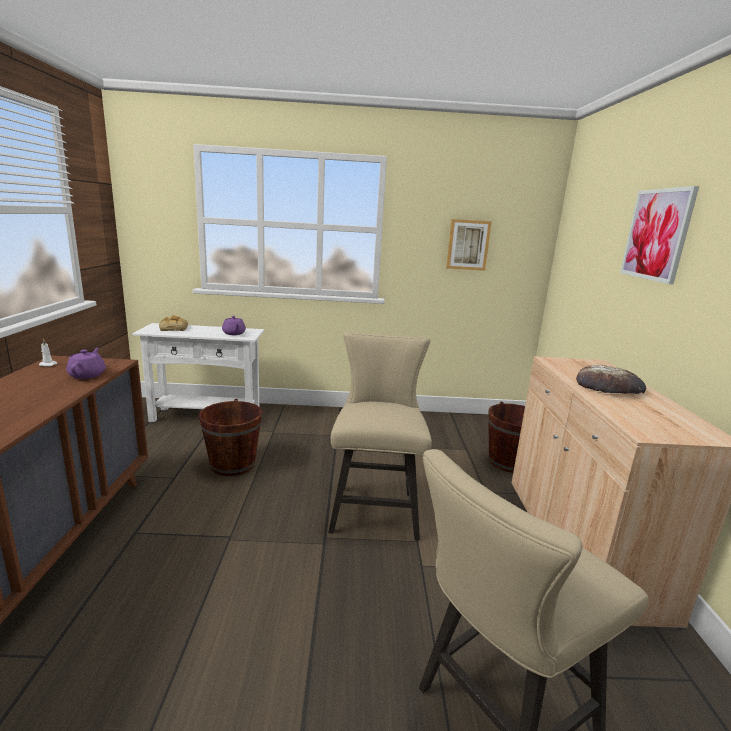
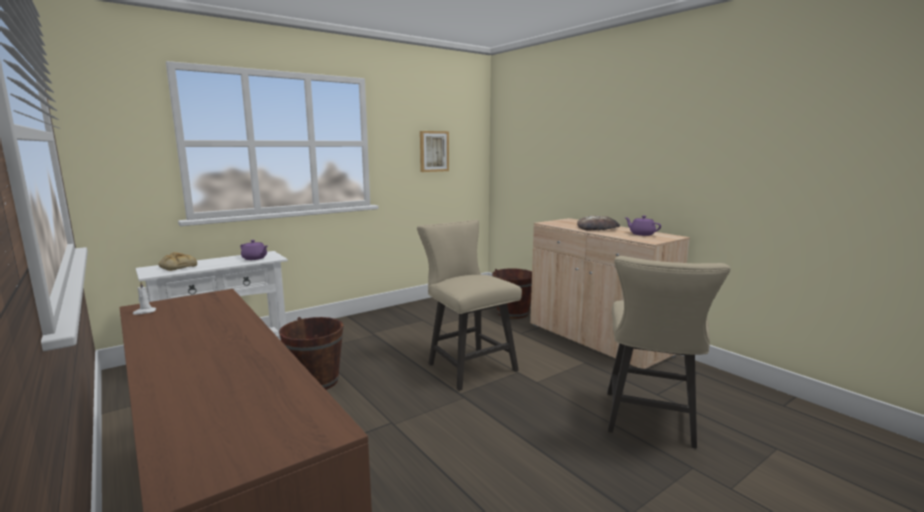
camera: 35 degrees left, 5 degrees down
purple teapot [66,347,106,379] -> purple teapot moved to [625,216,661,236]
picture [620,186,699,284] -> none

